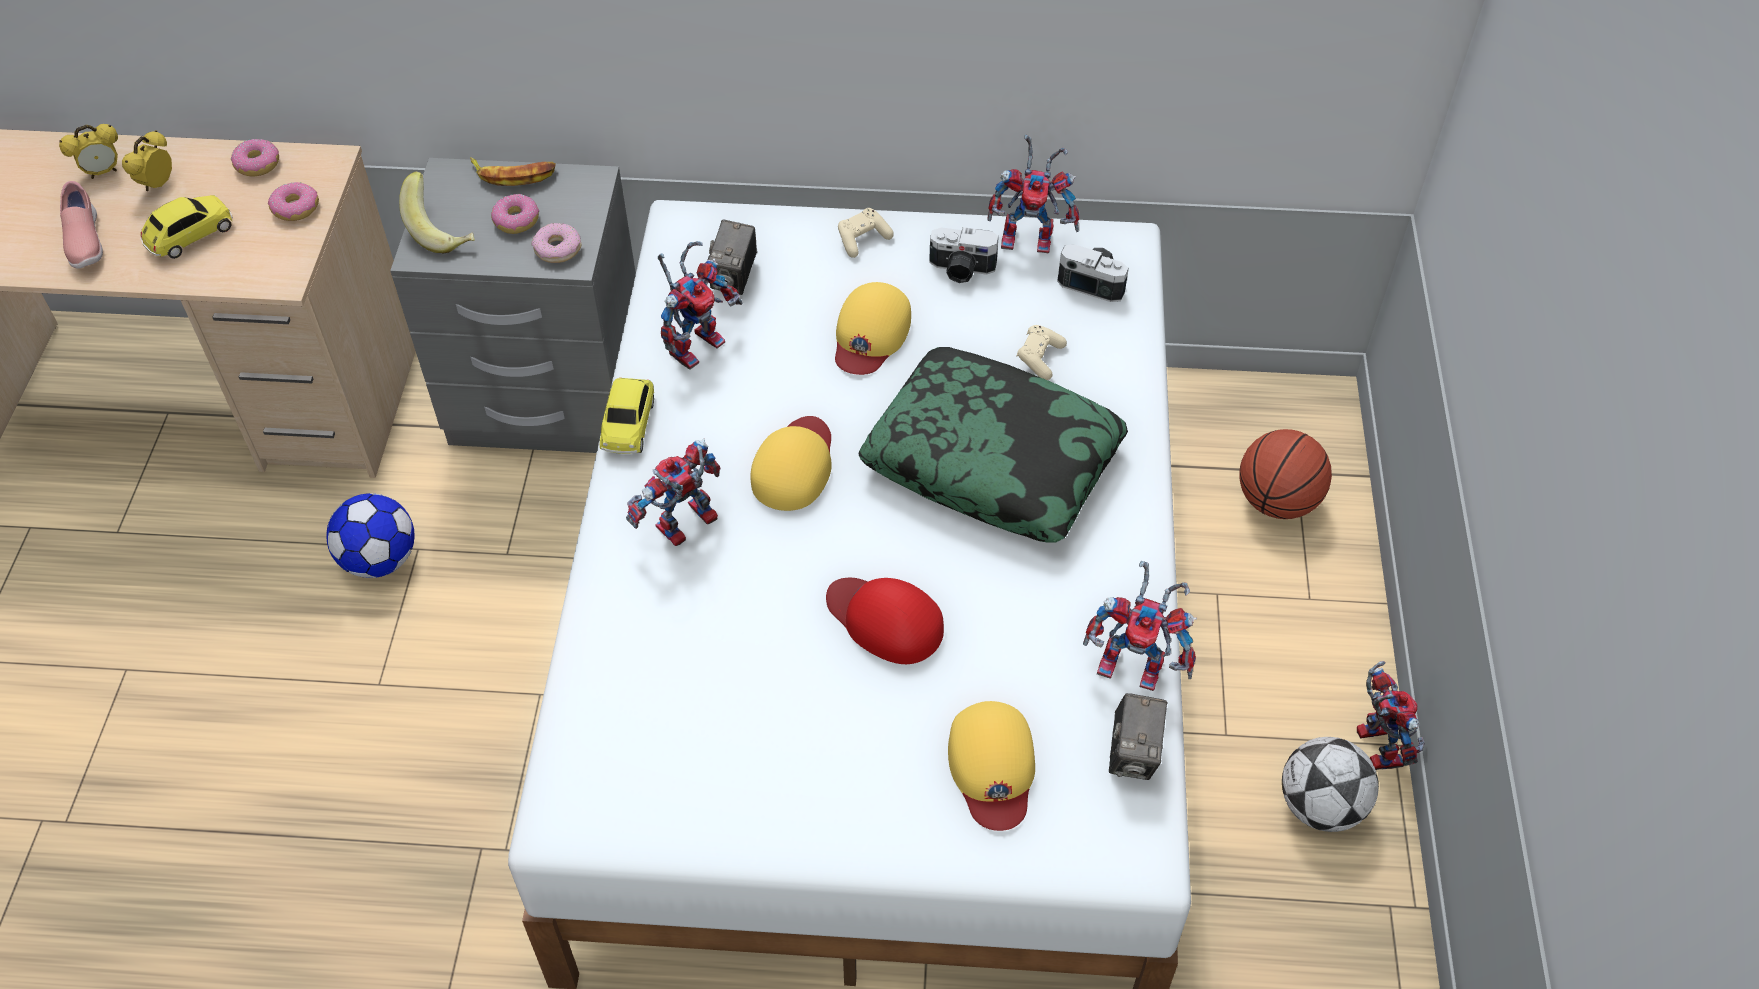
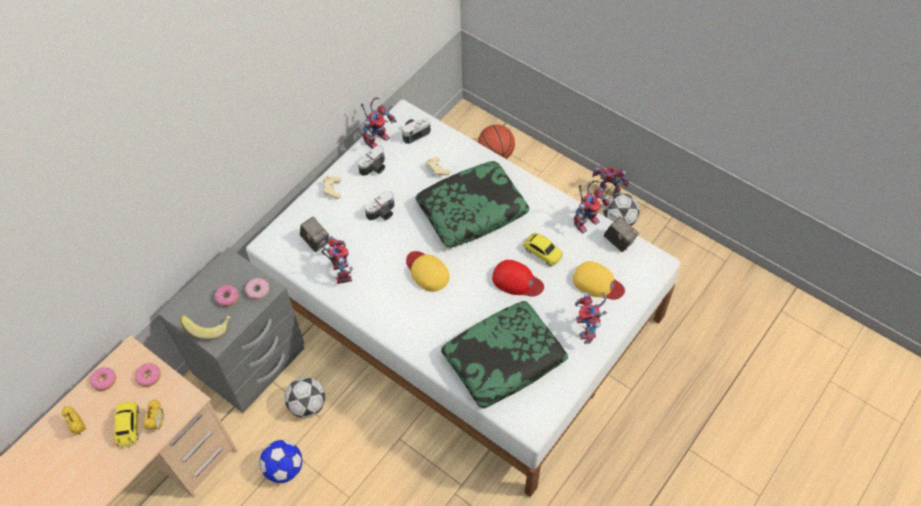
camera: 55 degrees left, 5 degrees up
alarm clock [59,124,118,179] -> alarm clock moved to [143,400,164,430]
pink shoe [60,181,103,268] -> none
banana [470,157,556,186] -> none
toy car [600,378,654,454] -> toy car moved to [523,233,563,267]
toy robot [626,438,721,546] -> toy robot moved to [575,292,607,344]
red cap [826,578,944,664] -> red cap turned 135 degrees counterclockwise [492,260,544,297]
yellow cap [835,282,911,375] -> camera [365,191,394,221]
none -> football [285,377,326,418]
none -> pillow [441,301,568,408]

